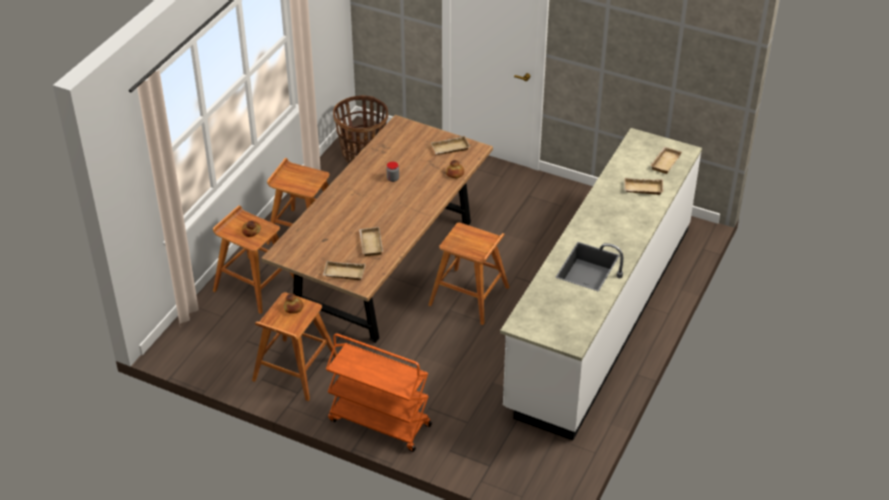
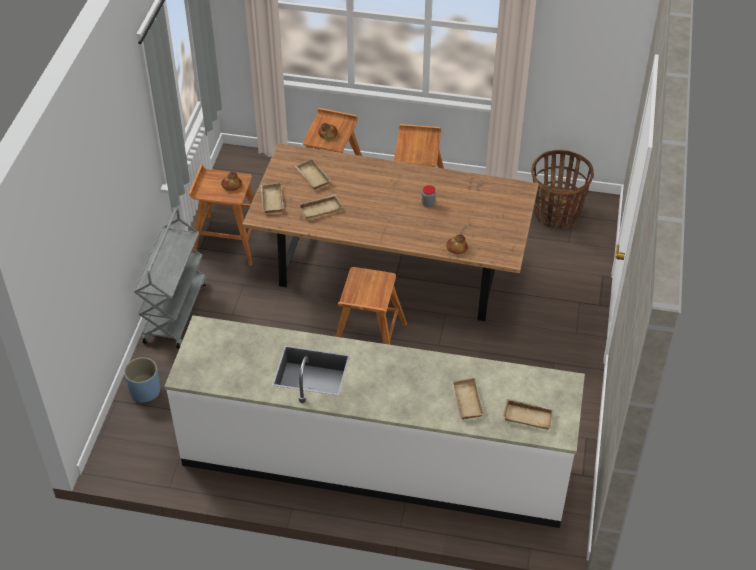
camera: 75 degrees right, 5 degrees up
orange cart [326,333,432,452] -> grey cart [134,208,207,349]
beige tray [431,136,470,155] -> beige tray moved to [295,159,331,189]
none -> blue planter [124,357,160,403]

